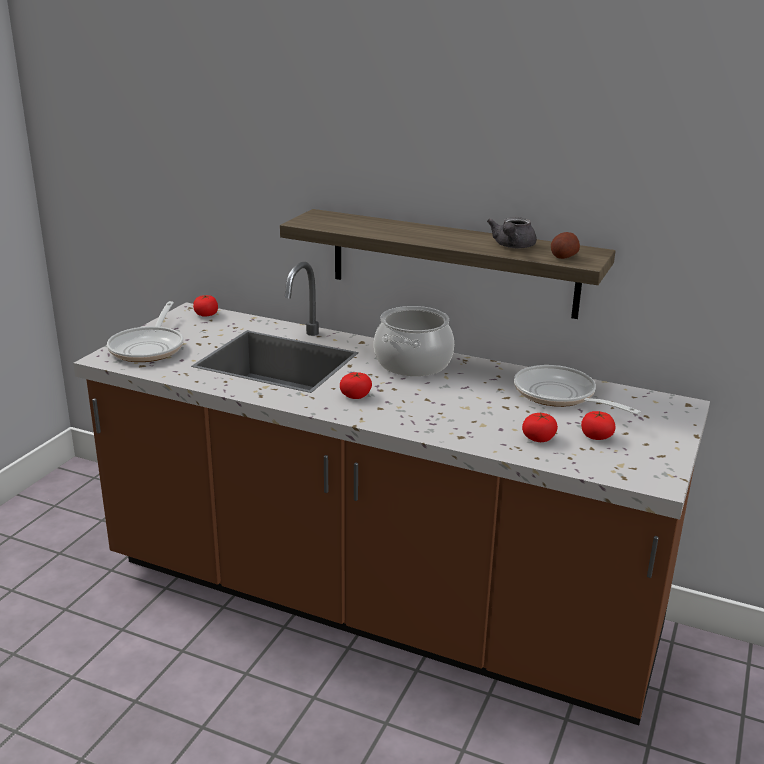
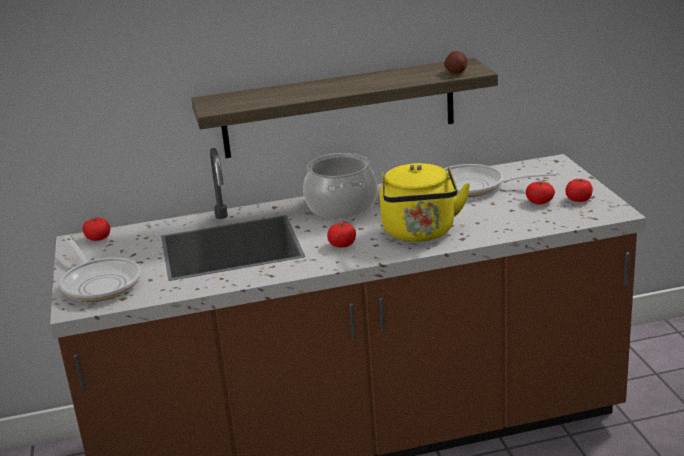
camera: 35 degrees left, 0 degrees up
grey teapot [487,217,537,249] -> none
tomato [522,413,558,442] -> tomato moved to [565,179,593,202]
none -> yellow kettle [380,163,470,242]

